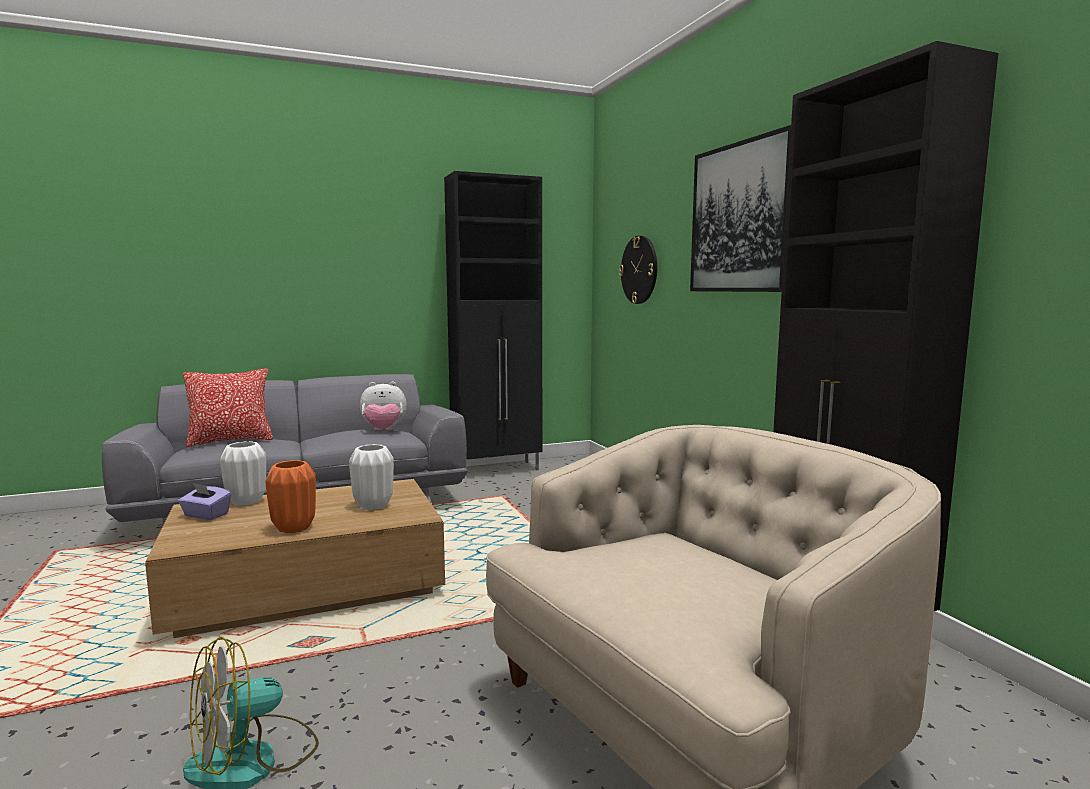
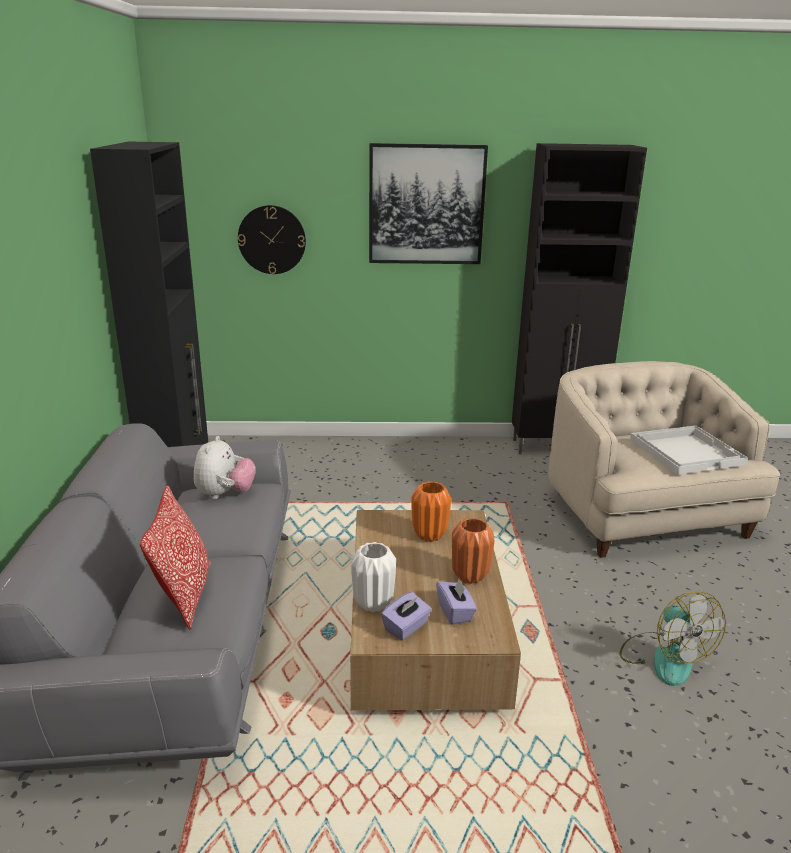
camera: 70 degrees left, 15 degrees up
white vase [349,444,394,510] -> orange vase [411,481,451,542]
none -> purple tissue box [436,579,477,625]
none -> white tray [630,425,748,475]

